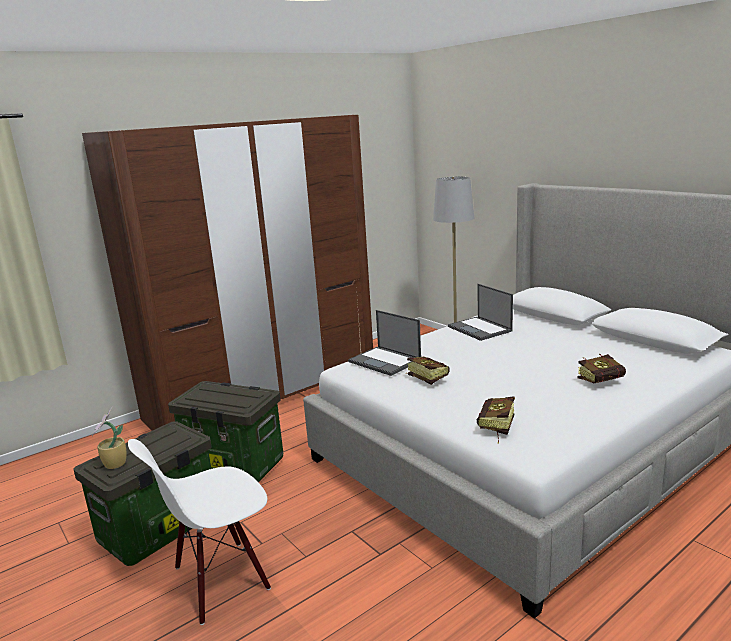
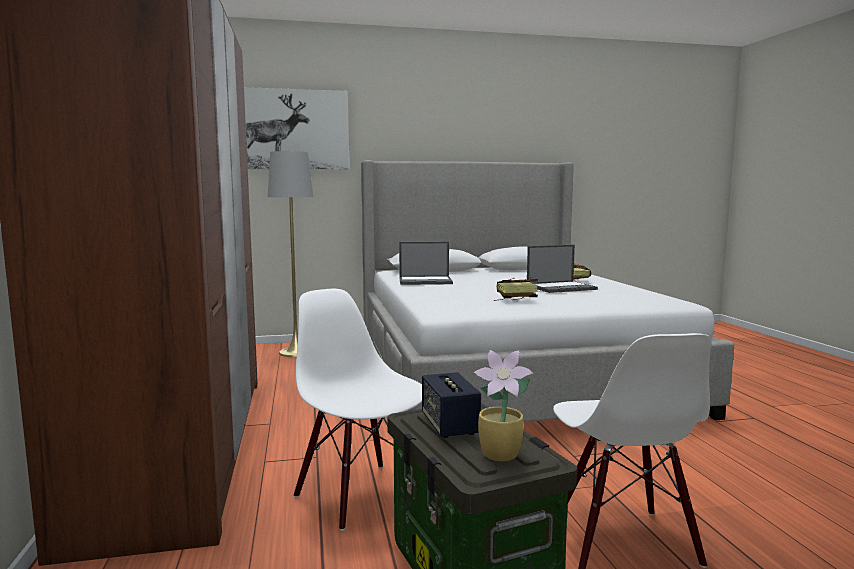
camera: 65 degrees left, 10 degrees down
storage box [168,381,283,482] -> white chair [294,289,422,531]
laptop [348,310,421,376] -> laptop moved to [527,245,598,293]
book [476,396,515,443] -> none
none -> picture [244,87,349,170]
none -> speaker [422,372,481,438]

